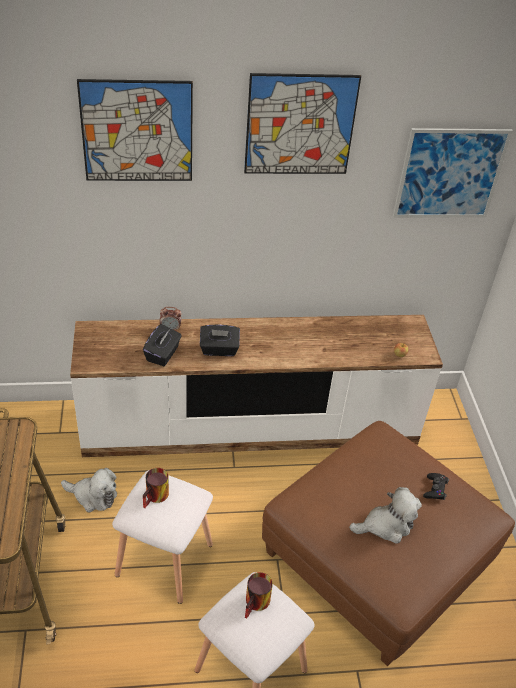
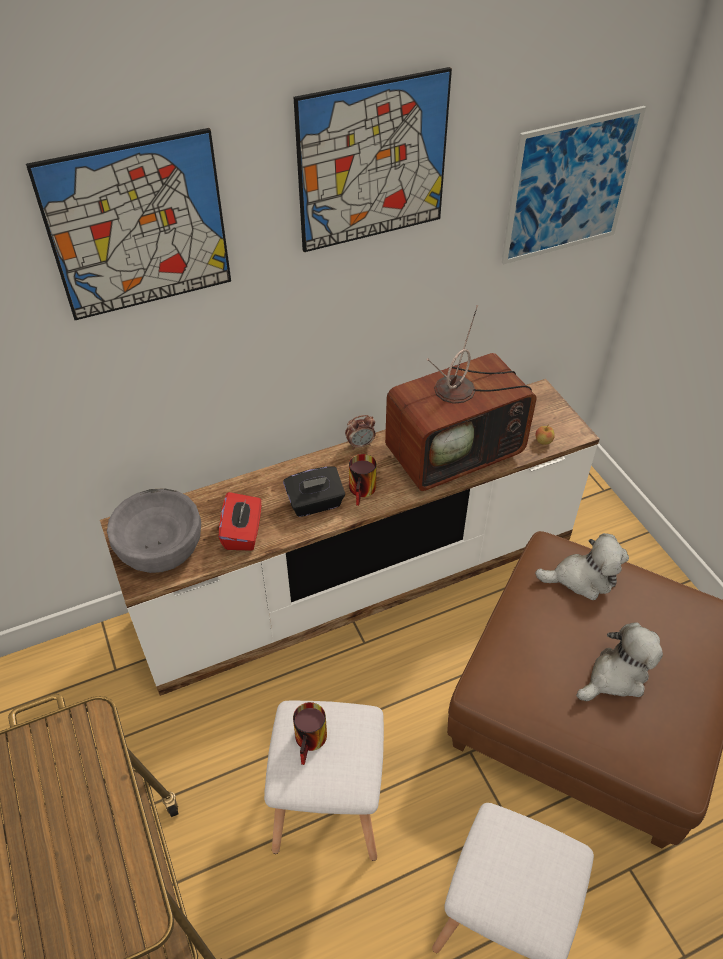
camera: 15 degrees left, 5 degrees up
plush toy [61,468,117,513] -> plush toy moved to [535,533,629,600]
black tissue box [143,324,182,366] -> red tissue box [219,492,261,551]
alarm clock [160,307,182,332] -> alarm clock moved to [345,415,376,450]
mug [245,572,273,619] -> mug moved to [349,454,377,506]
black game controller [423,473,449,500] -> none
none -> grey bowl [107,488,201,573]
none -> television [385,305,536,491]

